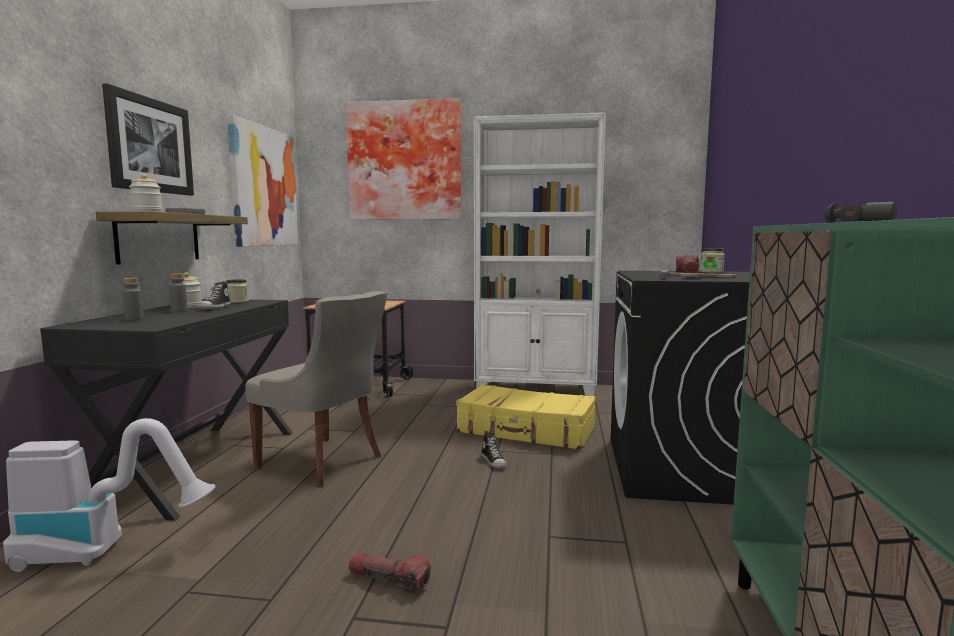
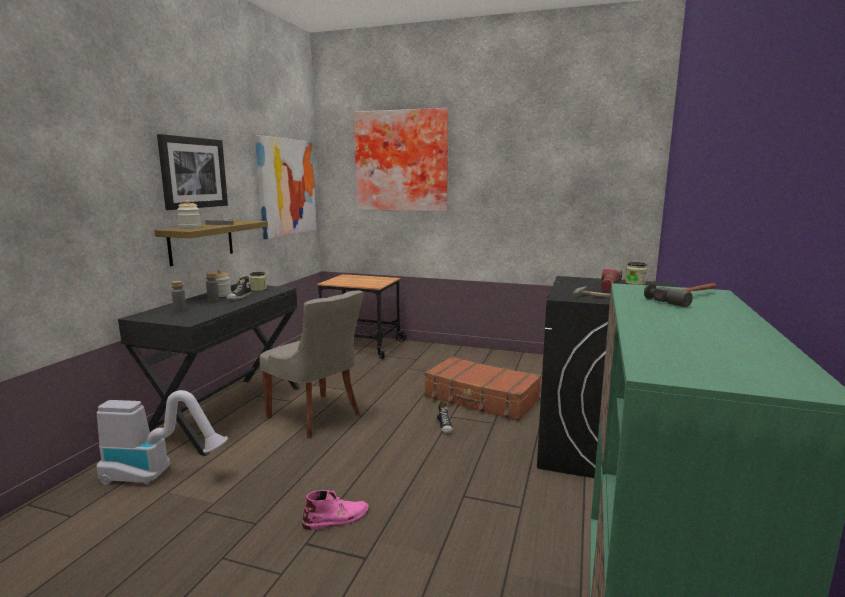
camera: 10 degrees right, 5 degrees up
flashlight [349,552,431,594] -> pink boot [302,490,369,530]
yellow suitcase [456,384,596,450] -> brown suitcase [424,356,541,421]
white bookcase [474,112,606,396] -> none

